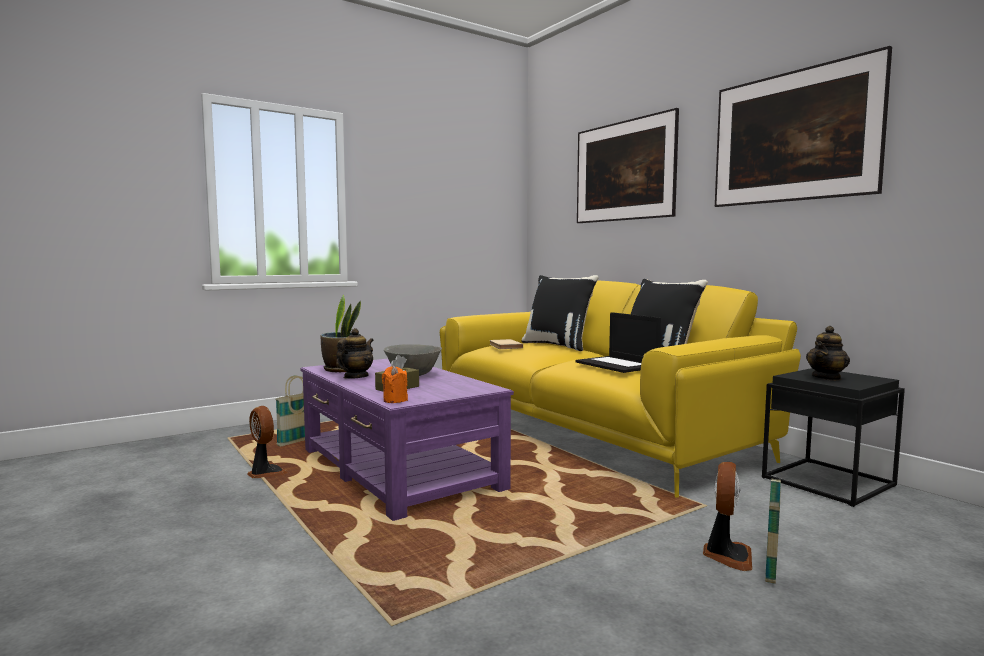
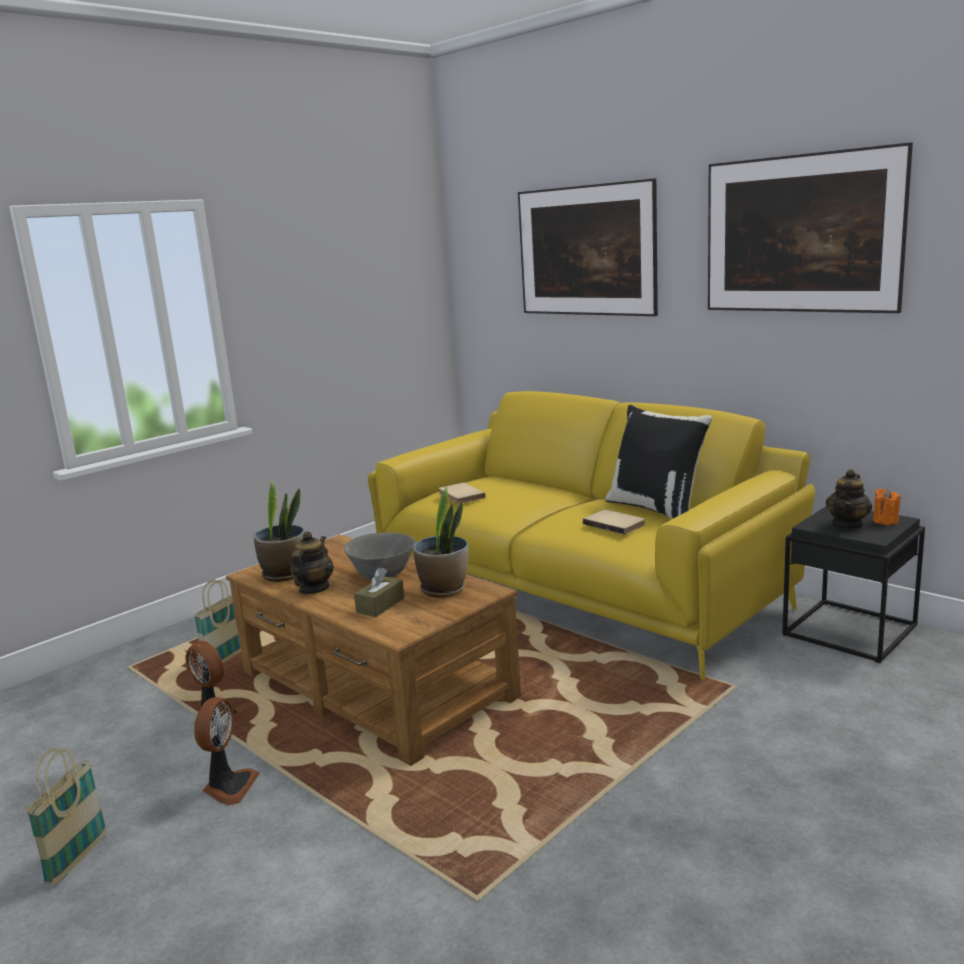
camera: 10 degrees left, 10 degrees up
purple coffee table [300,358,514,521] -> brown coffee table [226,535,521,766]
orange candle [382,366,408,403] -> orange candle moved to [873,489,901,525]
black pillow [521,275,599,351] -> none
laptop [576,312,661,373] -> beige book [583,510,645,535]
fan [703,462,752,571] -> fan moved to [194,697,260,805]
basket [765,478,781,584] -> basket moved to [26,748,107,885]
none -> potted plant [413,487,468,598]

